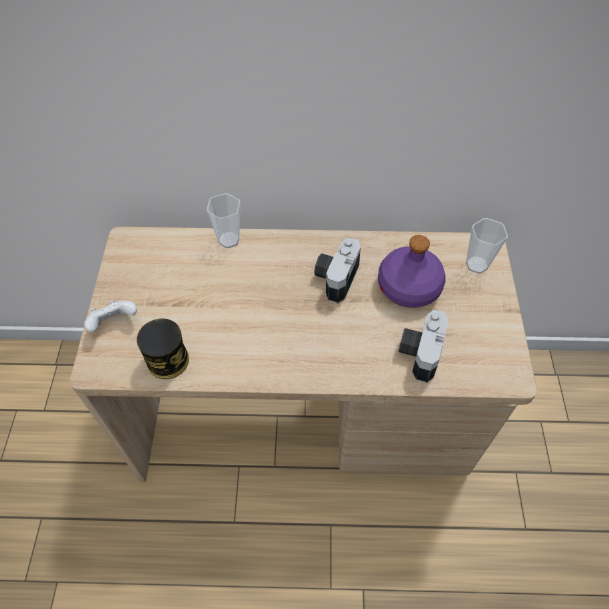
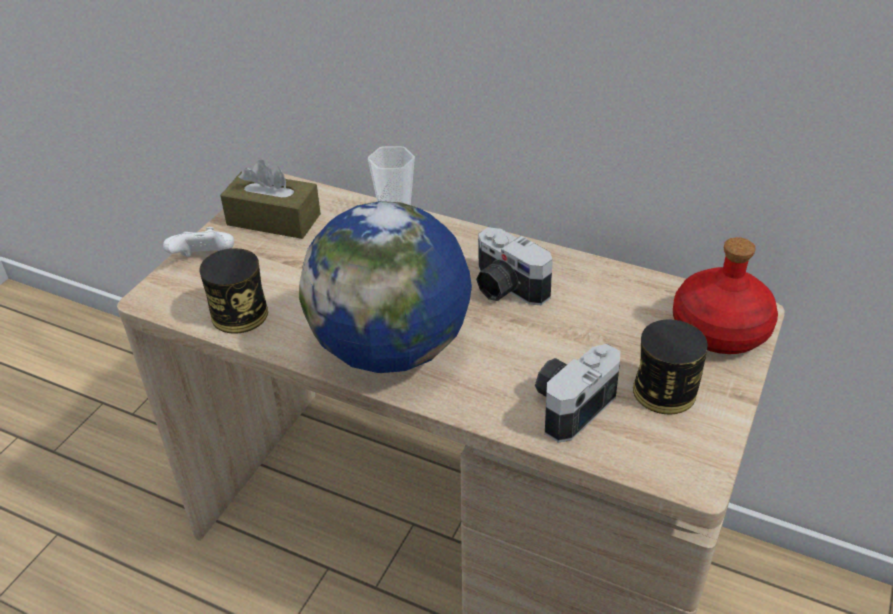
camera: 25 degrees right, 15 degrees down
camera [314,237,361,303] -> camera turned 90 degrees counterclockwise [476,227,553,305]
purple bottle [378,235,446,308] -> none
cup [466,218,508,274] -> red bottle [673,237,778,354]
none -> brown tissue box [220,160,321,239]
none -> globe [299,201,472,373]
none -> can [633,319,708,415]

